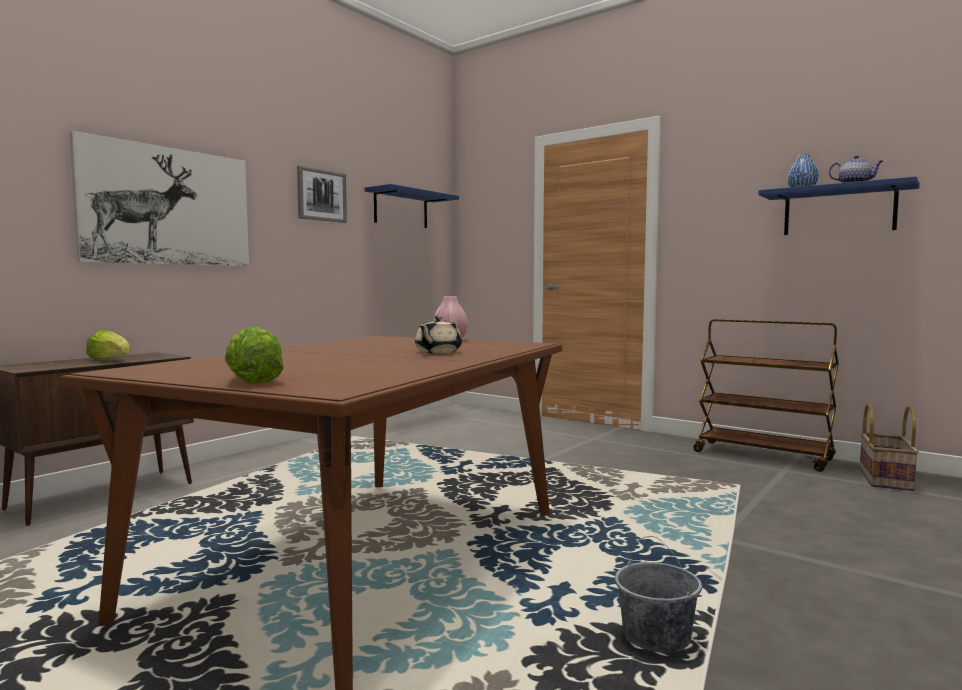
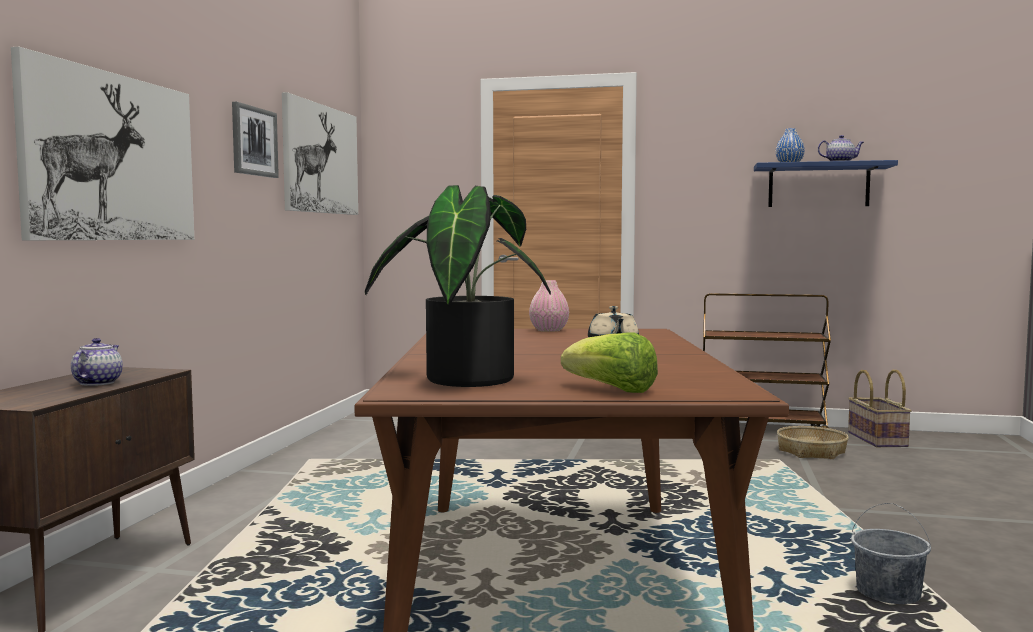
camera: 25 degrees left, 0 degrees up
lettuce [86,330,130,360] -> teapot [71,338,123,386]
blue shelf [364,184,459,228] -> picture [282,92,358,215]
none -> potted plant [365,185,551,387]
none -> basket [777,426,849,459]

